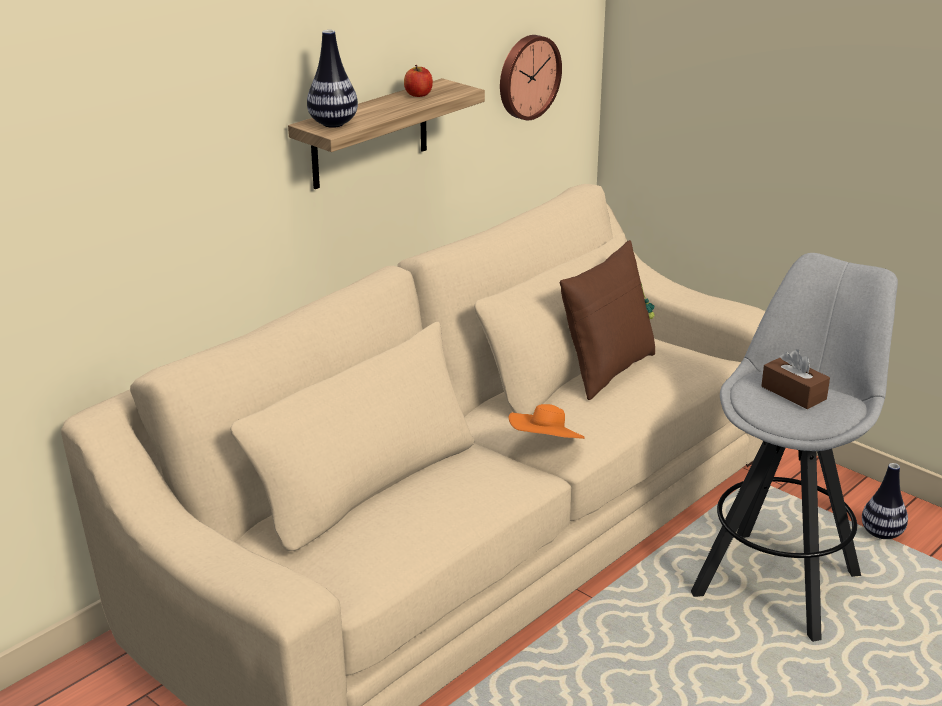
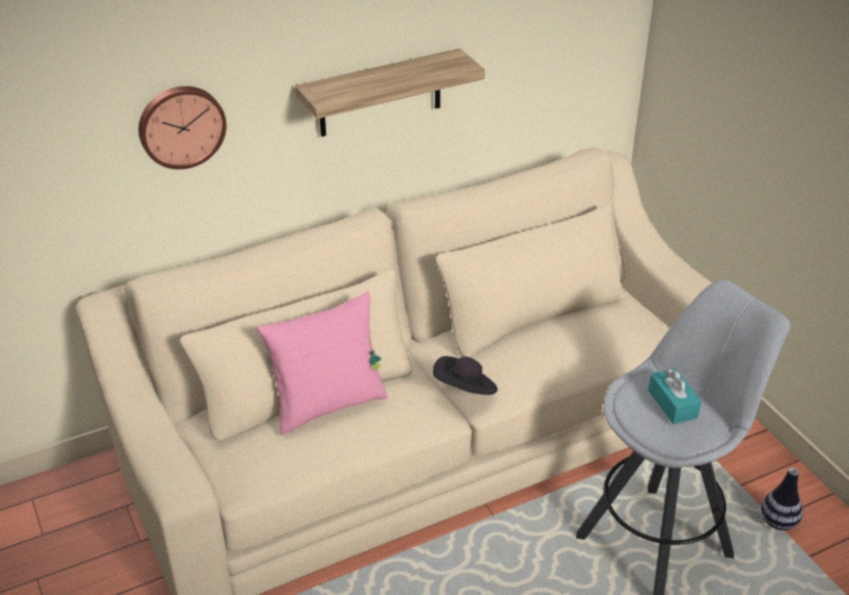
camera: 20 degrees right, 10 degrees up
vase [307,30,358,128] -> none
apple [404,65,433,97] -> none
wall clock [500,35,562,120] -> wall clock moved to [139,86,226,169]
orange hat [508,404,585,439] -> black hat [433,356,498,395]
brown pillow [560,240,655,400] -> none
brown tissue box [761,349,830,409] -> turquoise tissue box [648,368,701,424]
none -> pink pillow [257,292,388,435]

